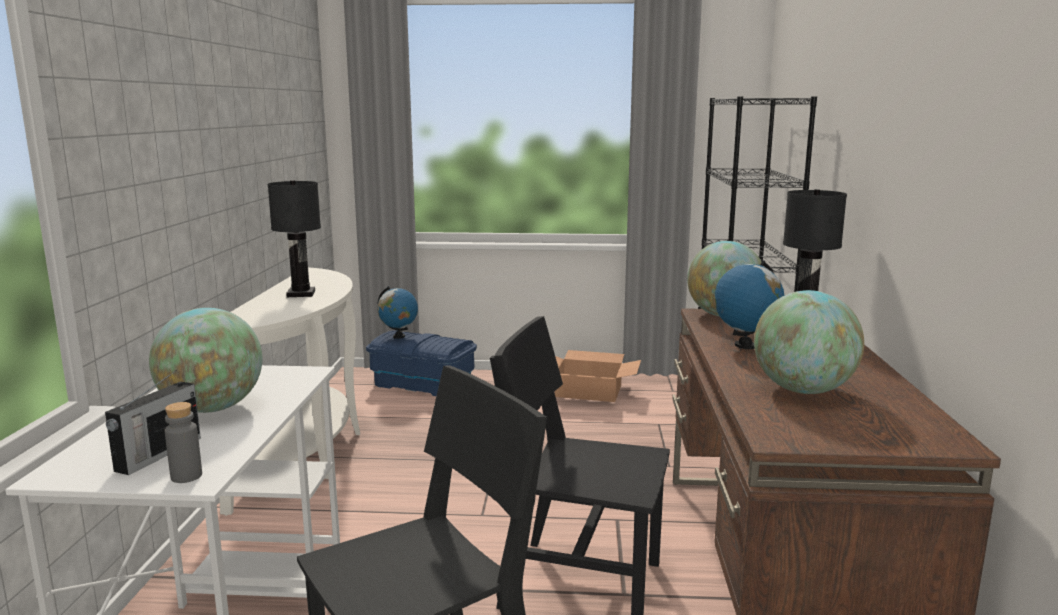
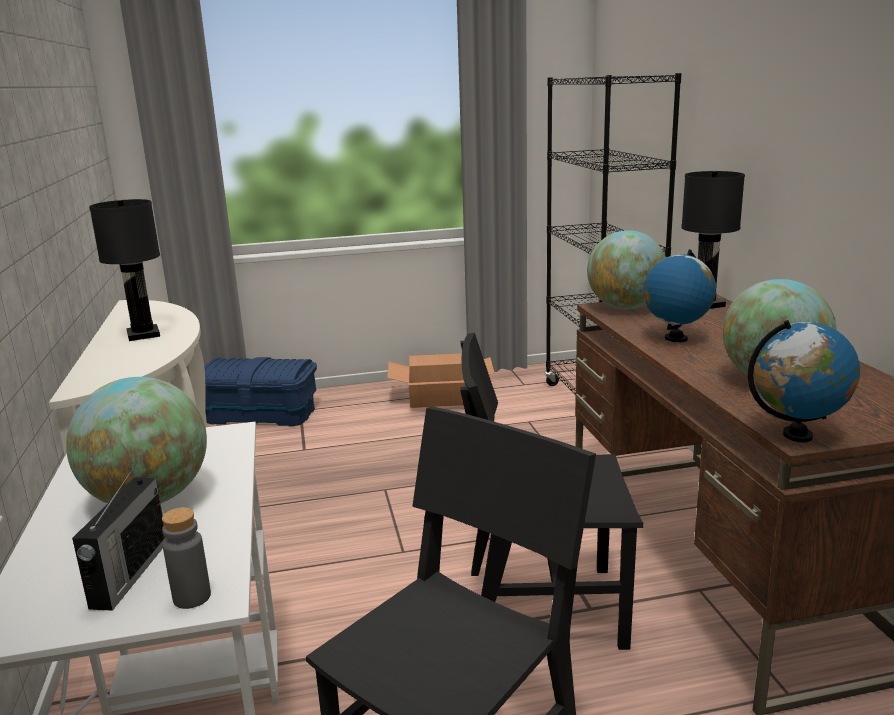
camera: 15 degrees left, 5 degrees up
globe [377,286,418,339] -> globe moved to [748,320,860,443]

